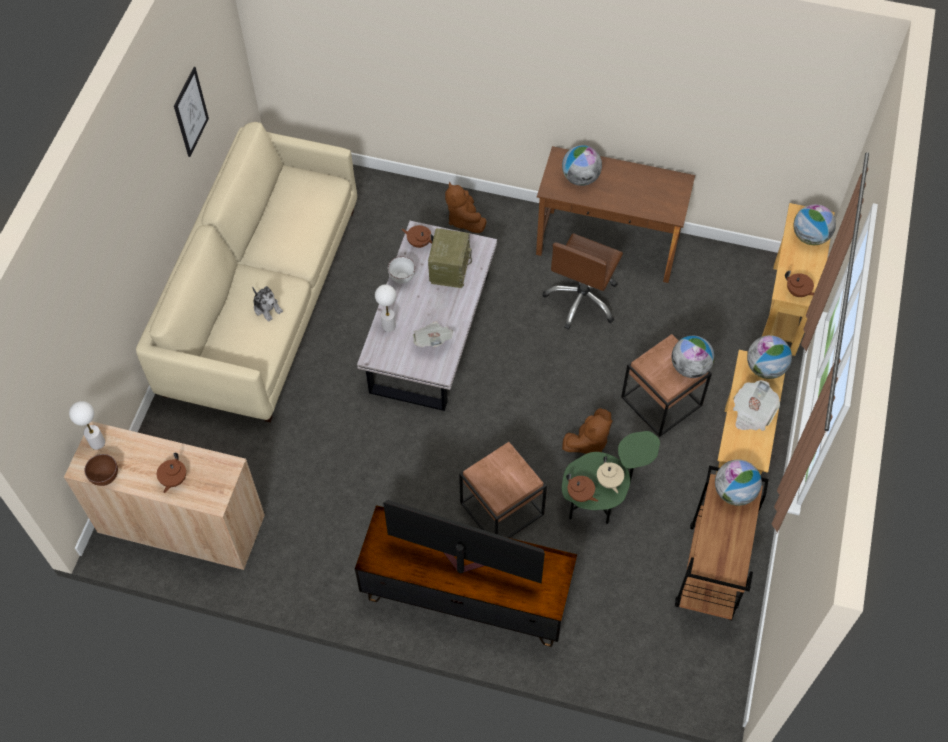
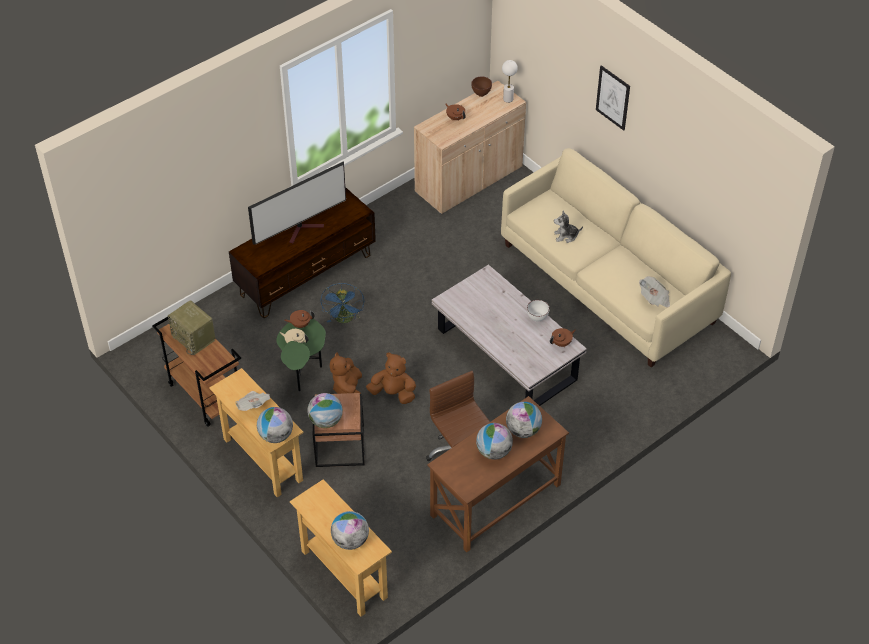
camera: 125 degrees right, 10 degrees down
picture [174,67,209,157] -> picture moved to [596,65,630,131]
white table lamp [375,284,396,332] -> none
newspaper [413,322,453,347] -> newspaper moved to [639,276,670,308]
radio [428,228,472,288] -> radio moved to [168,300,215,355]
brown plush toy [445,182,486,233] -> brown plush toy moved to [366,353,416,404]
brown side table [459,441,547,538] -> blue fan [321,283,364,323]
globe [715,459,762,506] -> globe moved to [476,423,513,460]
brown teapot [785,271,814,297] -> none

